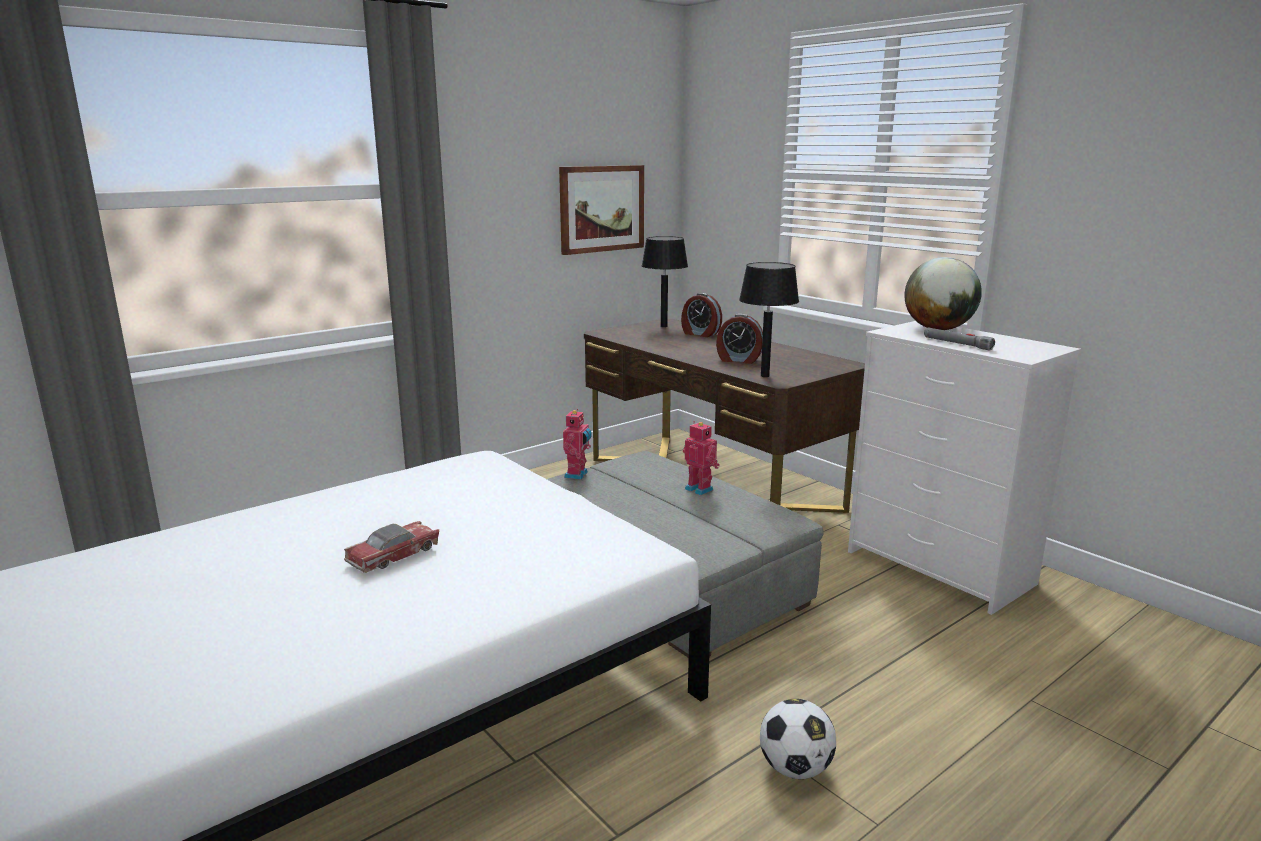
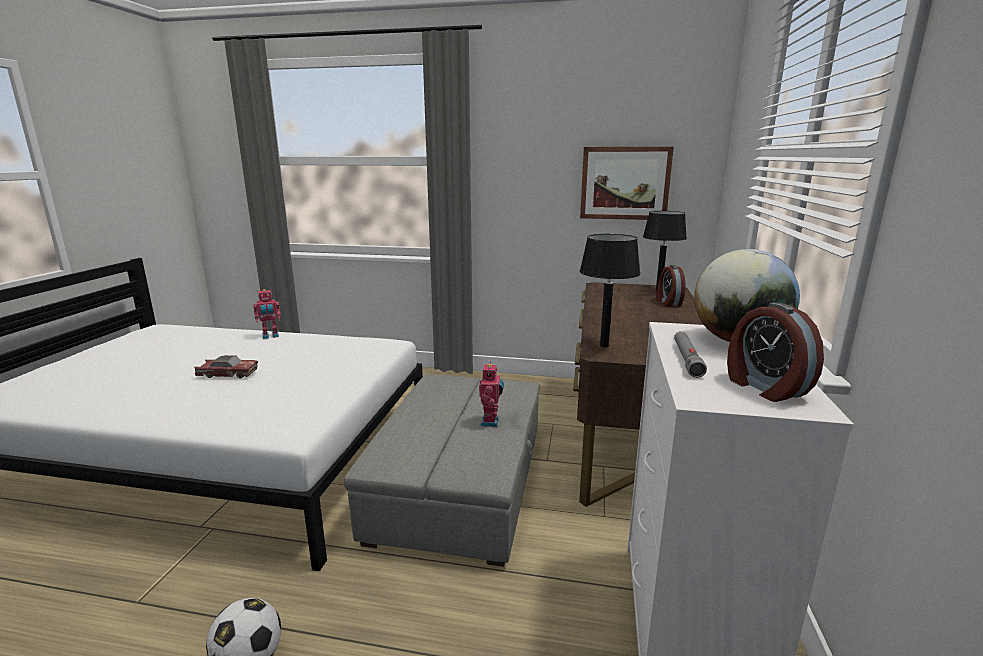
camera: 50 degrees right, 0 degrees up
toy robot [563,409,592,480] -> toy robot moved to [253,289,281,339]
alarm clock [716,314,763,364] -> alarm clock moved to [727,302,824,402]

